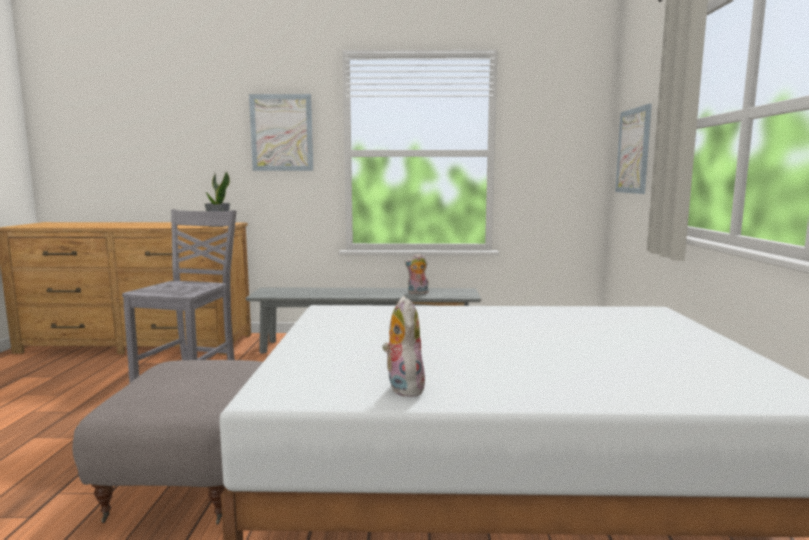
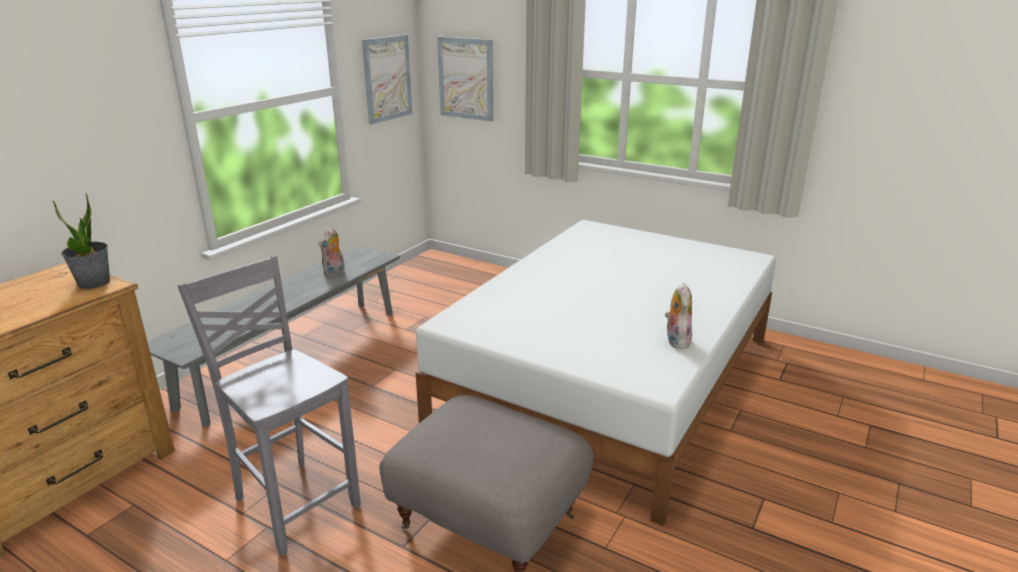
camera: 60 degrees left, 15 degrees up
picture [249,94,313,171] -> picture moved to [362,35,412,125]
plush toy [382,296,425,397] -> plush toy turned 75 degrees clockwise [665,282,692,349]

